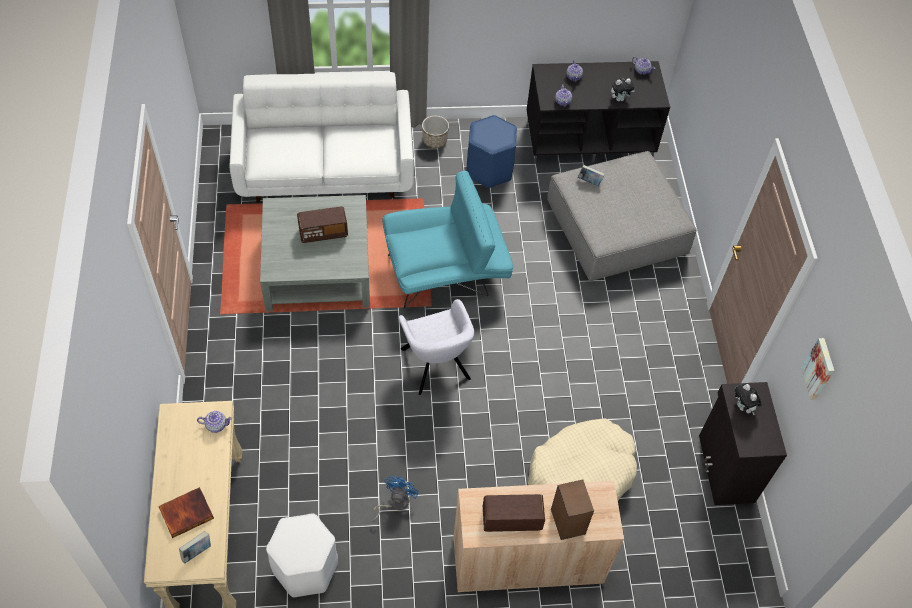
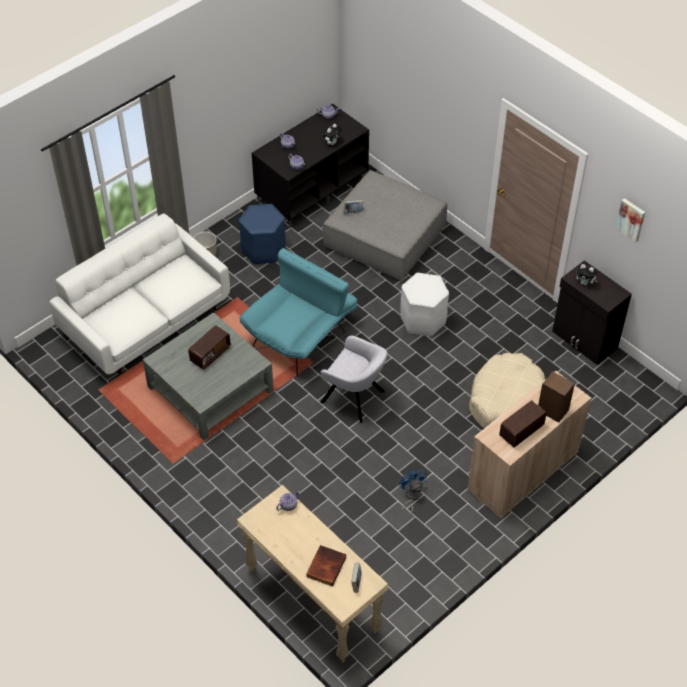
camera: 35 degrees left, 5 degrees down
white stool [266,513,338,597] -> white stool moved to [400,273,449,337]

